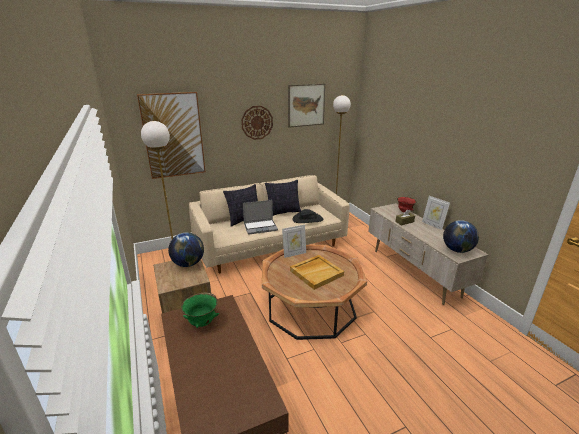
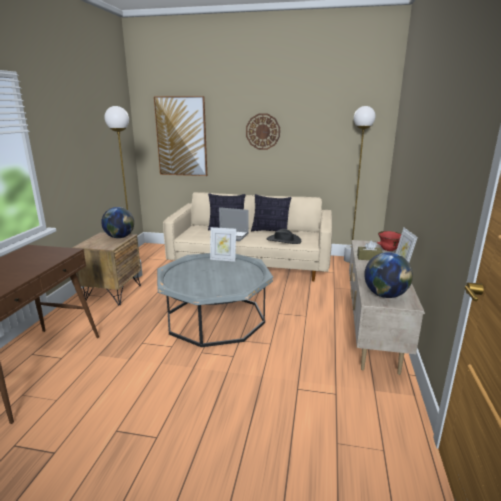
camera: 35 degrees right, 5 degrees down
green bowl [181,293,219,328] -> none
brown coffee table [262,245,367,340] -> grey coffee table [157,253,273,347]
picture [288,84,325,128] -> none
beige tray [290,255,344,290] -> none

